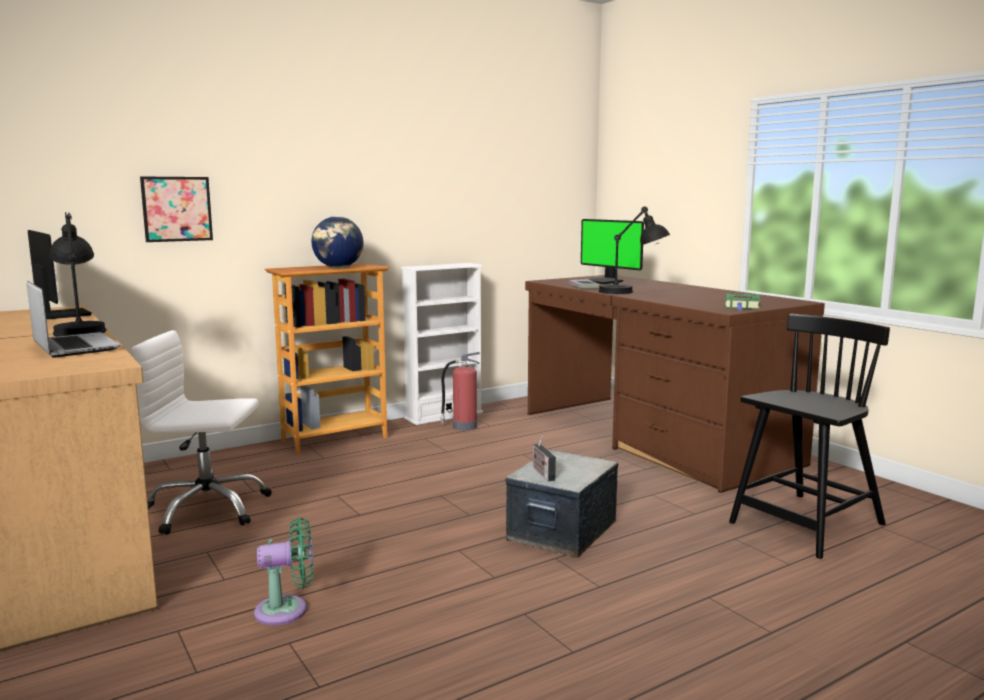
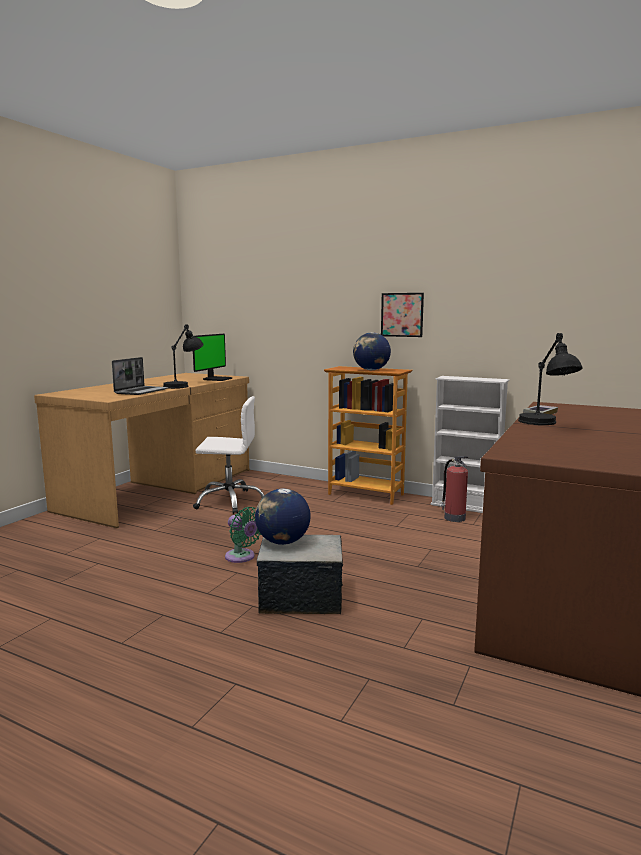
camera: 60 degrees right, 0 degrees up
white office chair [131,330,272,535] -> white office chair turned 120 degrees clockwise [193,396,264,514]
picture [140,177,213,242] -> picture moved to [381,293,424,337]
green fan [254,517,313,625] -> green fan moved to [225,507,261,563]
radio [533,436,556,481] -> globe [255,489,311,545]
monitor [581,219,644,284] -> none
green book [725,293,761,311] -> none
black chair [729,314,890,559] -> none

